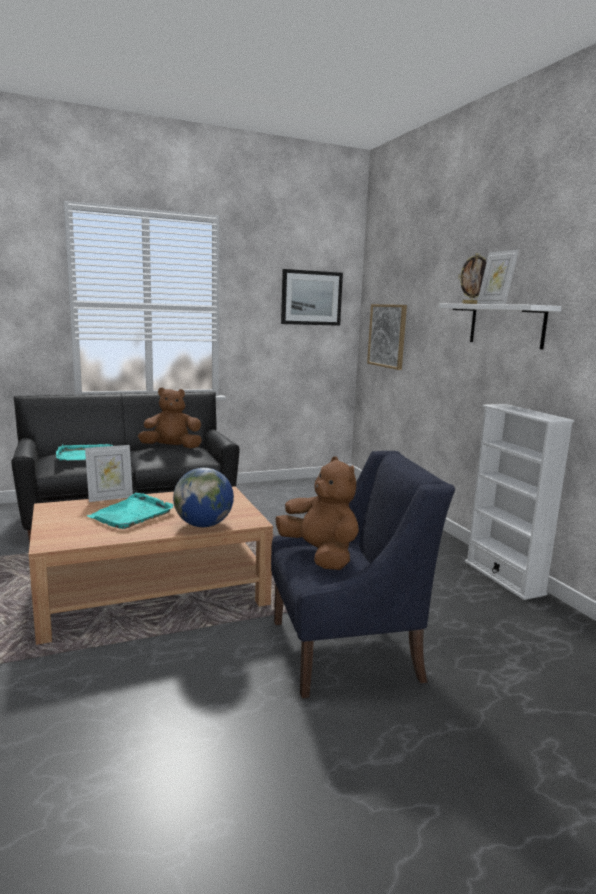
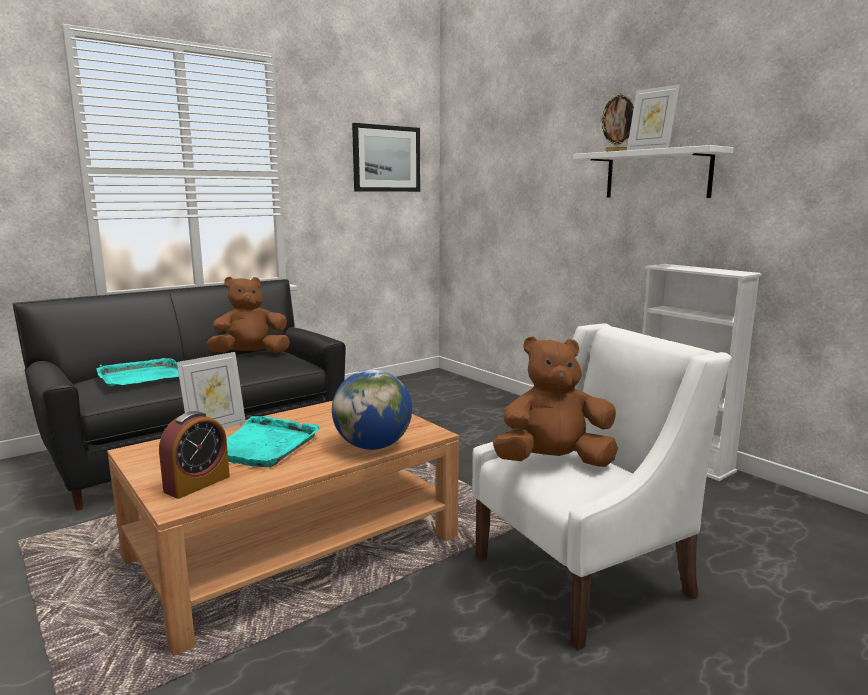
camera: 15 degrees left, 0 degrees up
blue armchair [271,451,455,698] -> white armchair [472,323,732,650]
brown plush toy [275,456,359,570] -> brown plush toy turned 45 degrees counterclockwise [493,336,618,467]
picture [367,304,407,370] -> none
none -> alarm clock [159,411,230,499]

